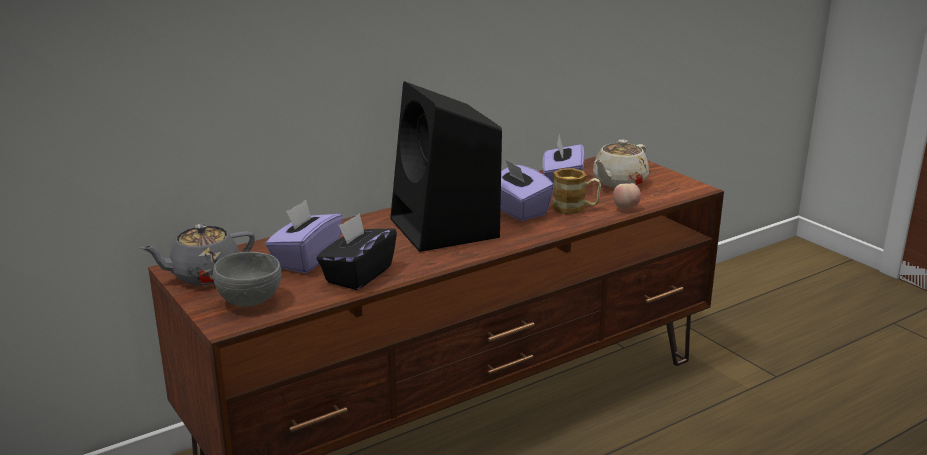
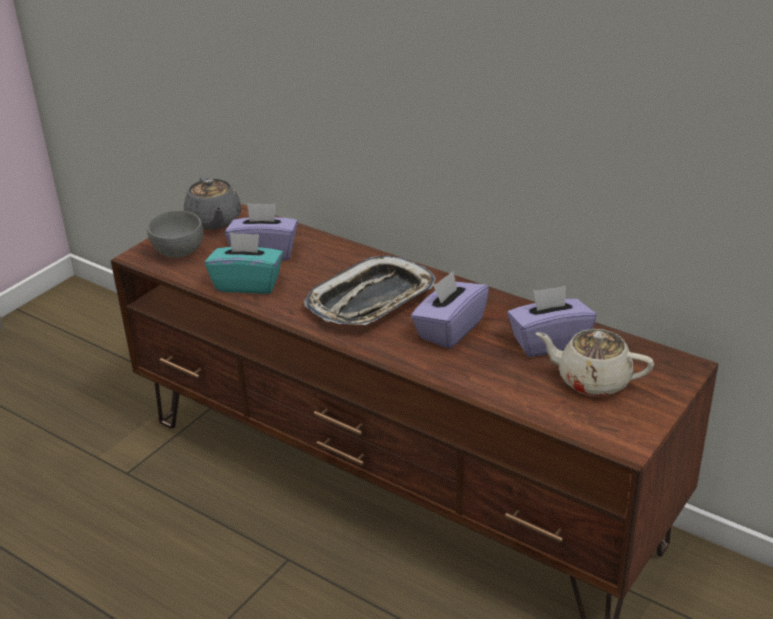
camera: 70 degrees right, 10 degrees up
grey teapot [140,223,255,285] -> grey teapot turned 150 degrees counterclockwise [184,176,241,230]
black tissue box [317,213,397,290] -> turquoise tissue box [205,232,283,294]
black speaker [390,81,502,252] -> tray [304,255,436,325]
mug [552,168,601,214] -> none
apple [613,183,641,210] -> none

